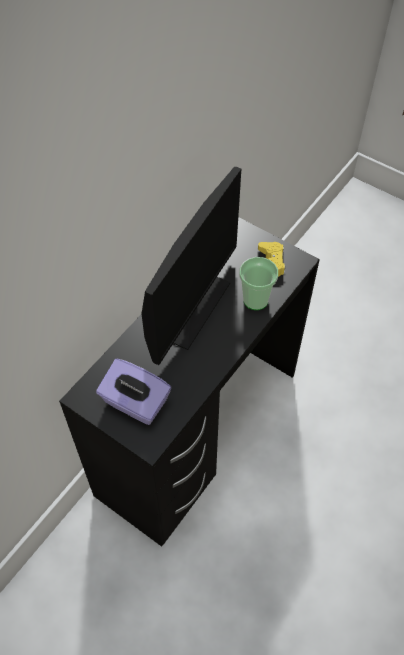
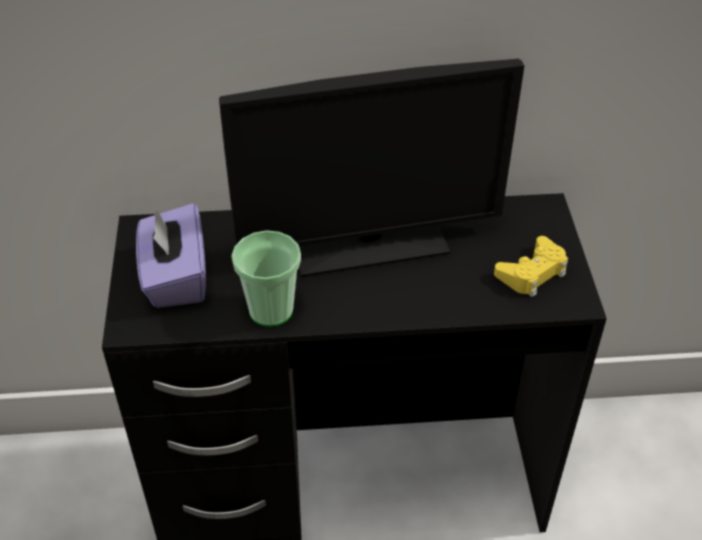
camera: 50 degrees right, 10 degrees down
cup [239,257,278,310] -> cup moved to [231,230,301,327]

